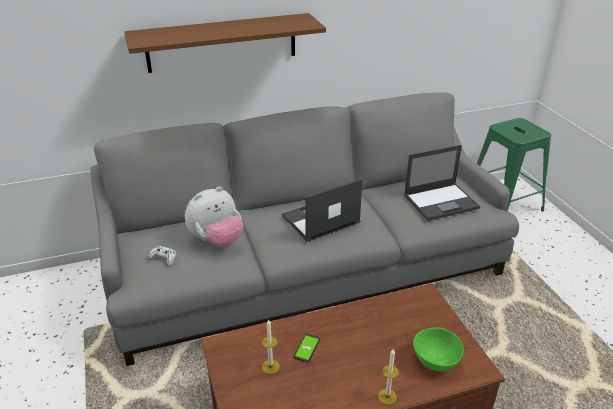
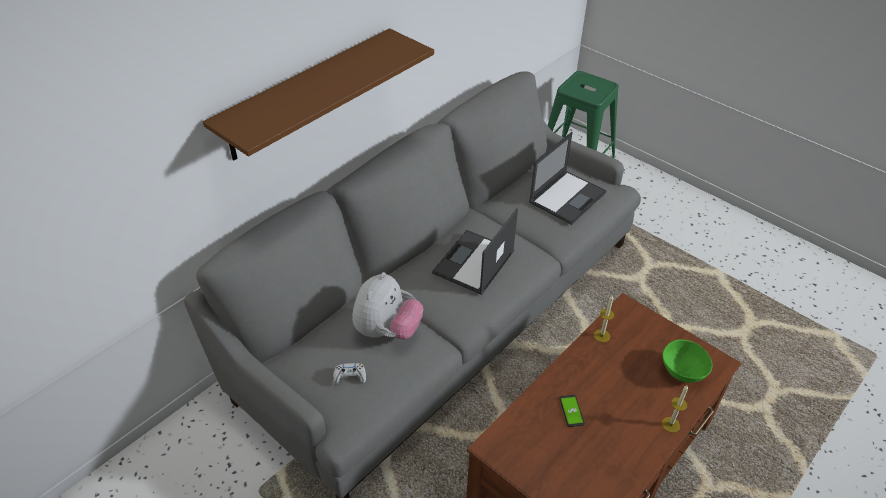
camera: 30 degrees left, 10 degrees up
candle [262,319,280,374] -> candle moved to [594,295,615,342]

